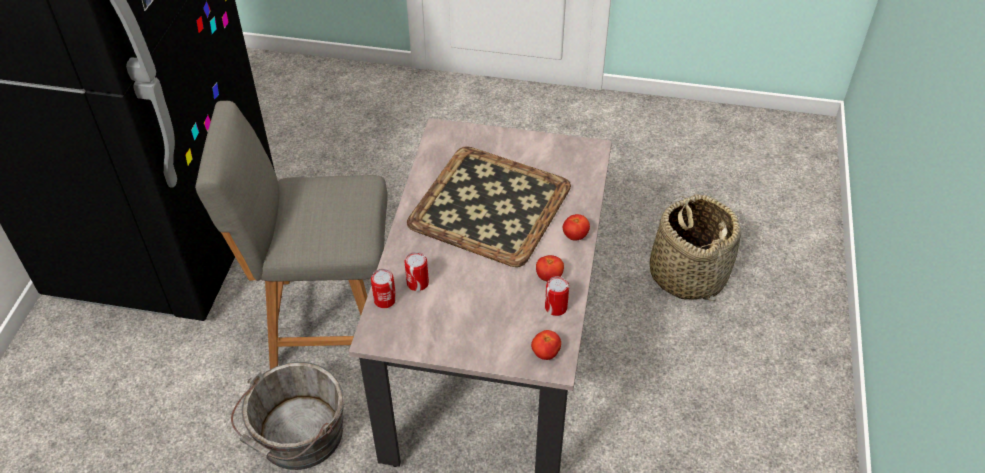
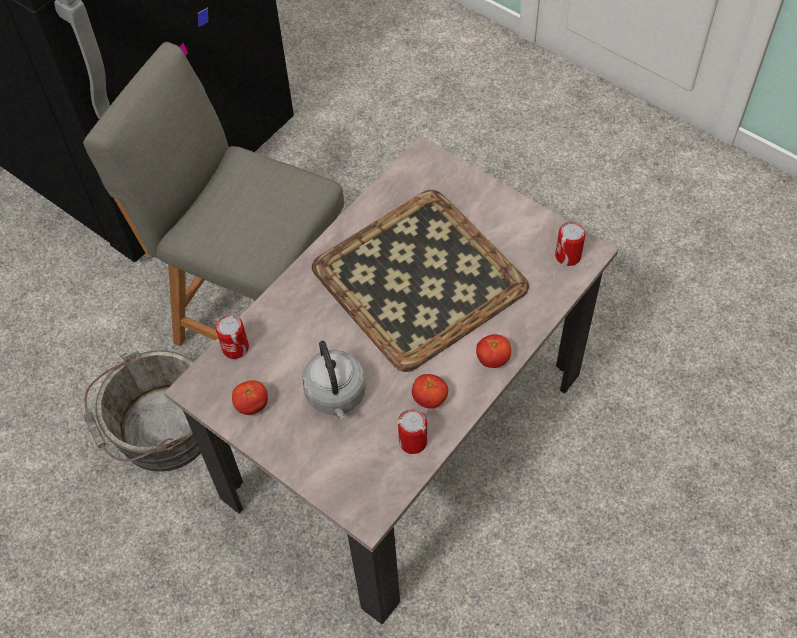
camera: 30 degrees right, 10 degrees up
can [405,252,429,291] -> can moved to [555,221,586,266]
tomato [531,330,561,360] -> tomato moved to [232,380,268,415]
basket [650,194,741,301] -> none
none -> grey kettle [302,341,366,419]

